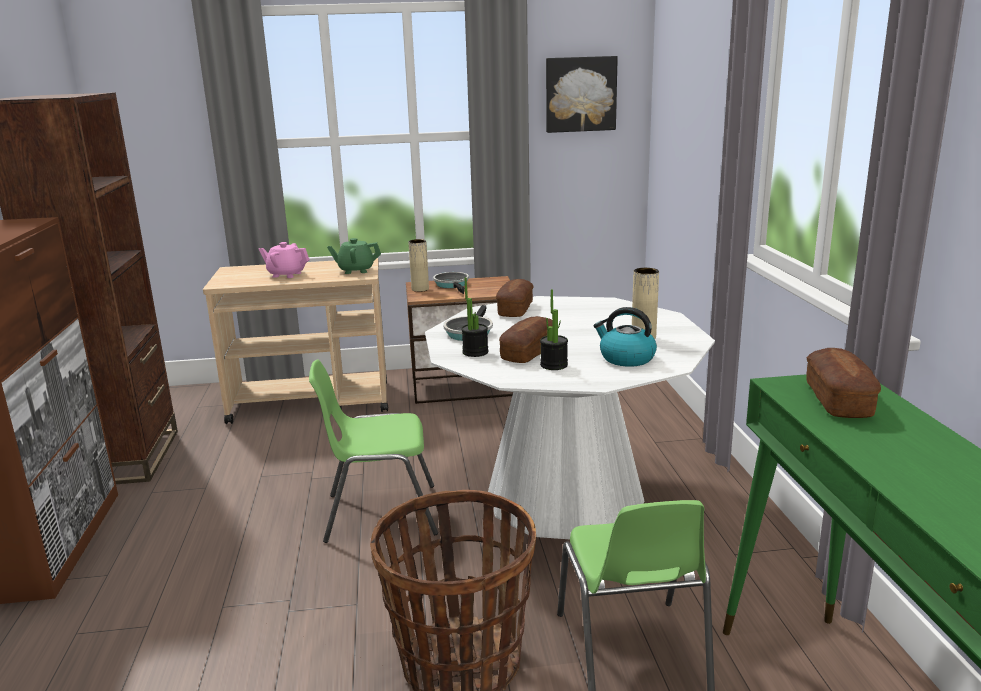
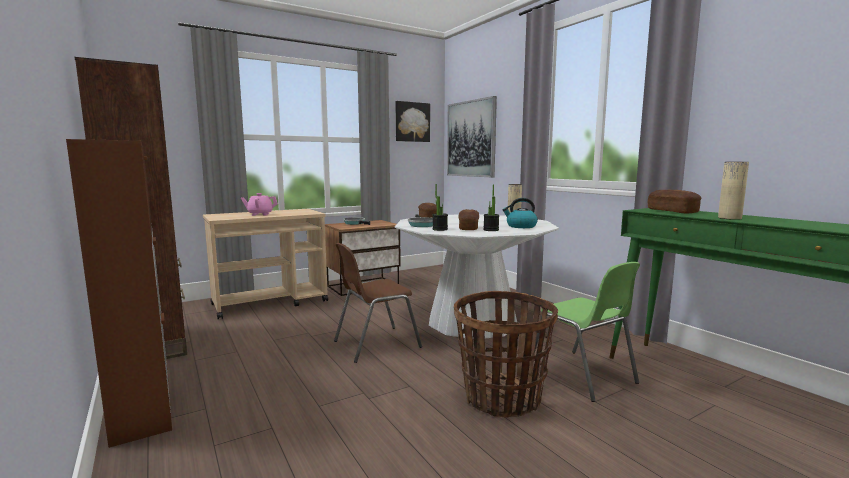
camera: 25 degrees left, 10 degrees down
green chair [309,359,438,543] -> brown chair [334,243,422,363]
green teapot [327,238,381,274] -> none
beige vase [408,239,429,292] -> beige vase moved to [718,162,749,220]
none -> picture [447,96,497,177]

